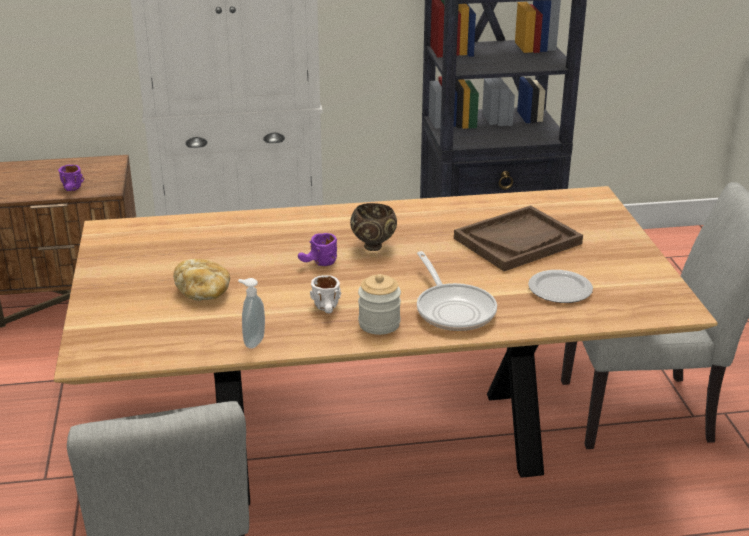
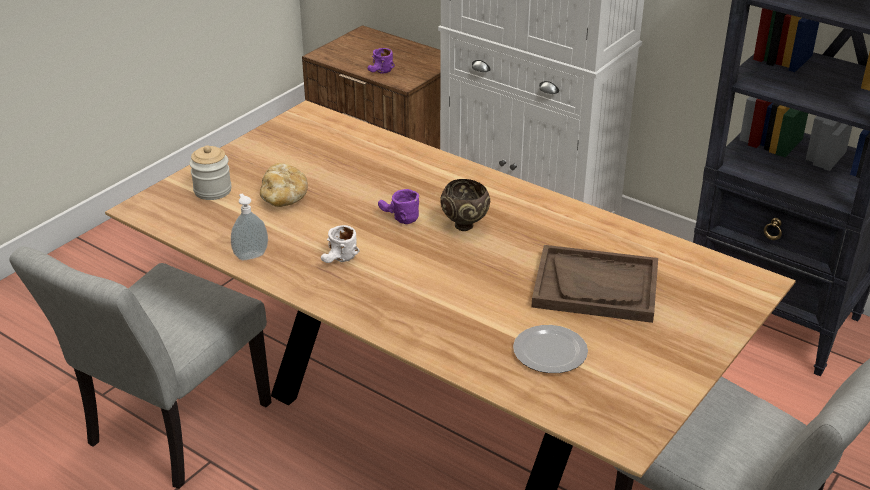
camera: 45 degrees right, 5 degrees up
jar [358,274,401,335] -> jar moved to [189,145,232,200]
frying pan [417,251,497,331] -> none

